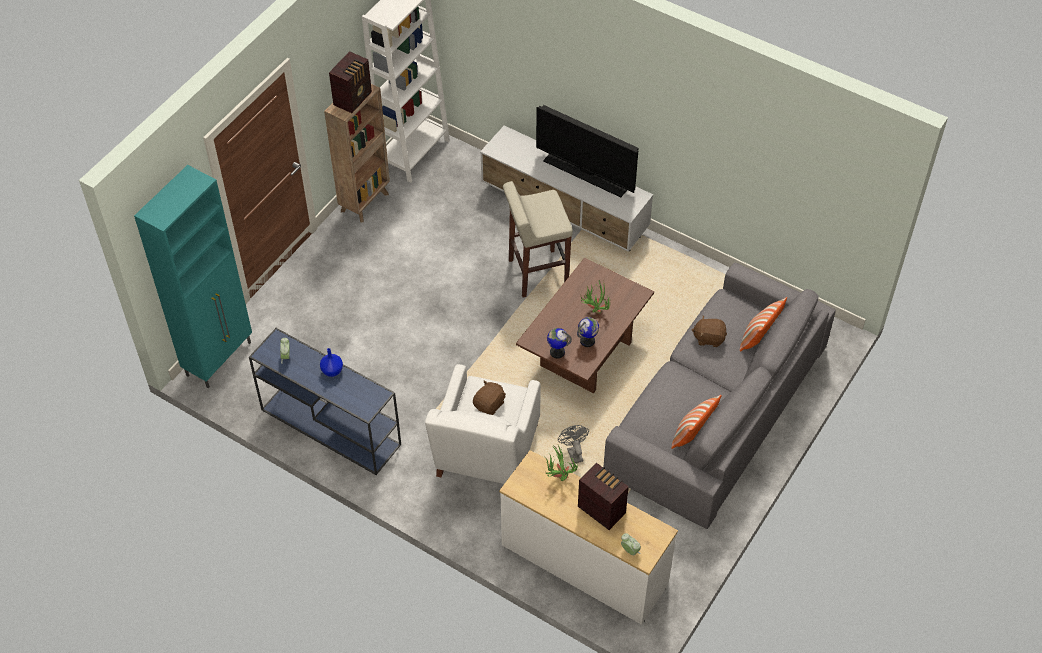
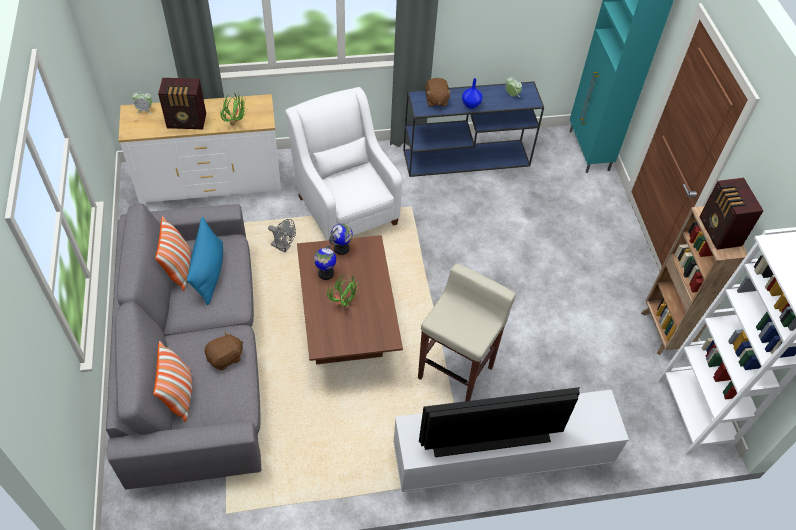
camera: 135 degrees right, 0 degrees up
brown plush toy [473,380,506,415] -> brown plush toy moved to [425,78,452,107]
none -> blue pillow [187,217,223,305]

